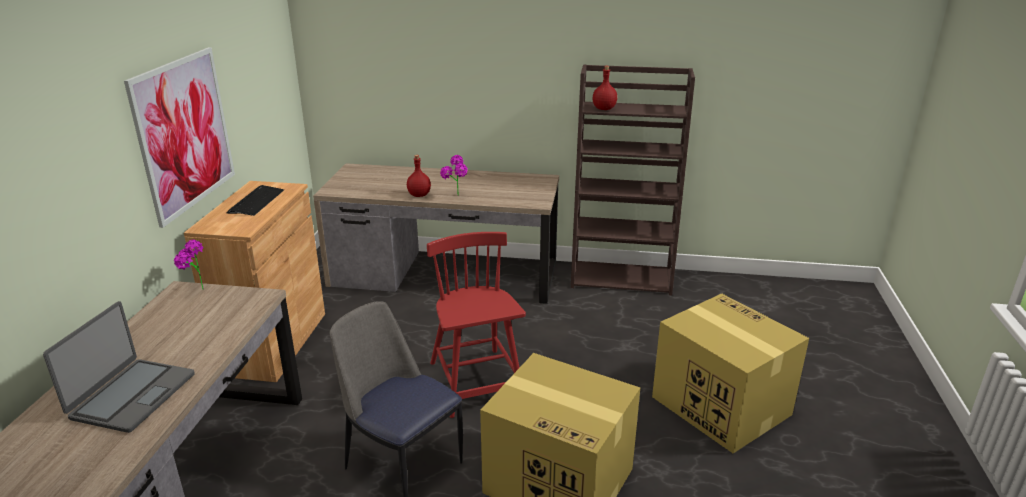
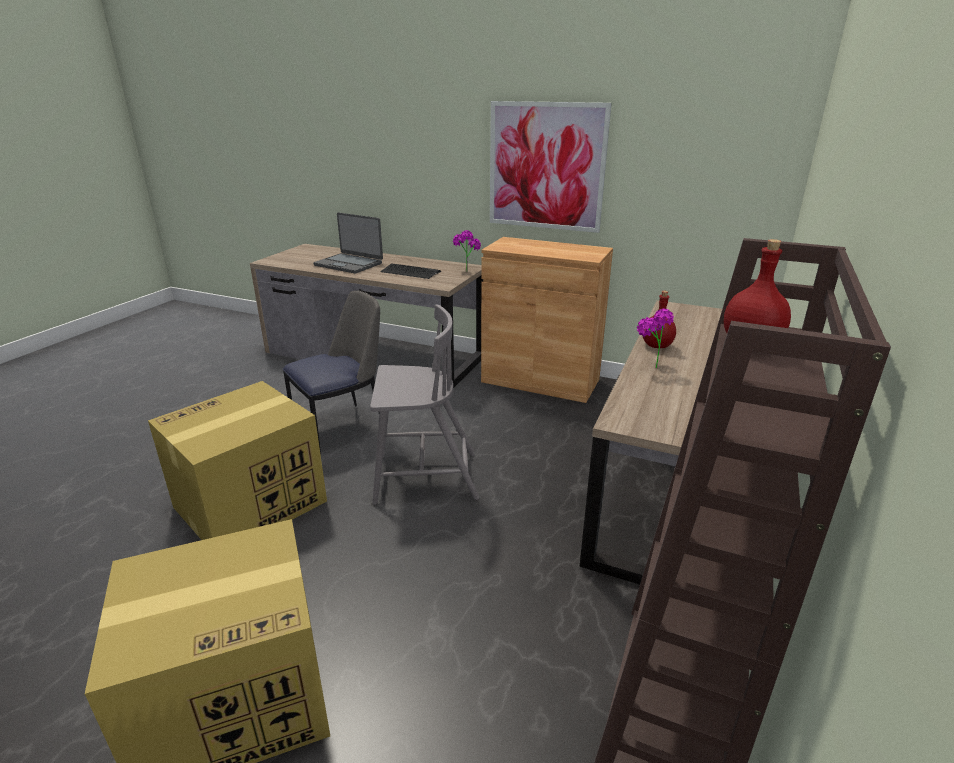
camera: 105 degrees right, 0 degrees up
keyboard [227,185,284,216] -> keyboard moved to [380,264,441,279]
red chair [427,232,526,418] -> grey chair [370,304,479,505]

